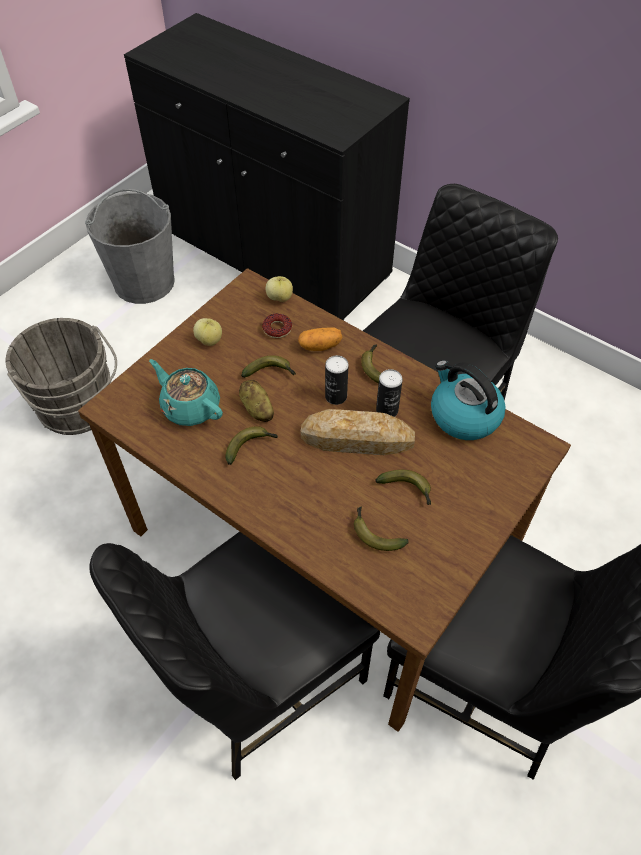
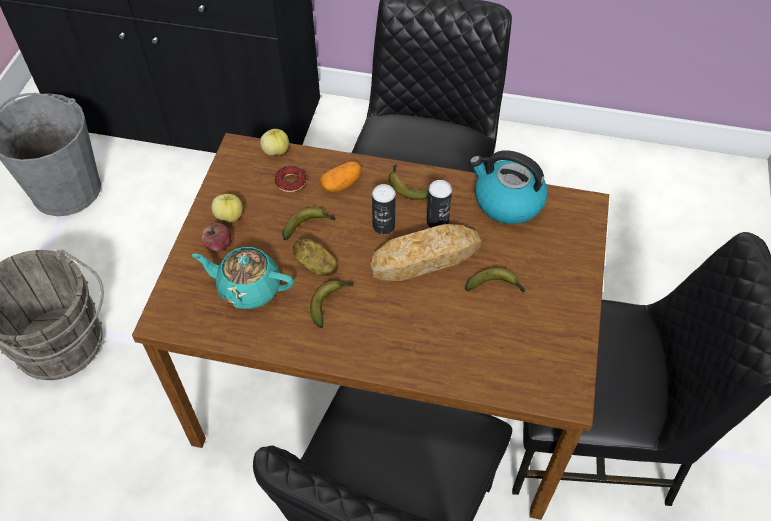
camera: 25 degrees left, 0 degrees up
banana [354,506,409,551] -> none
none -> apple [202,223,231,251]

